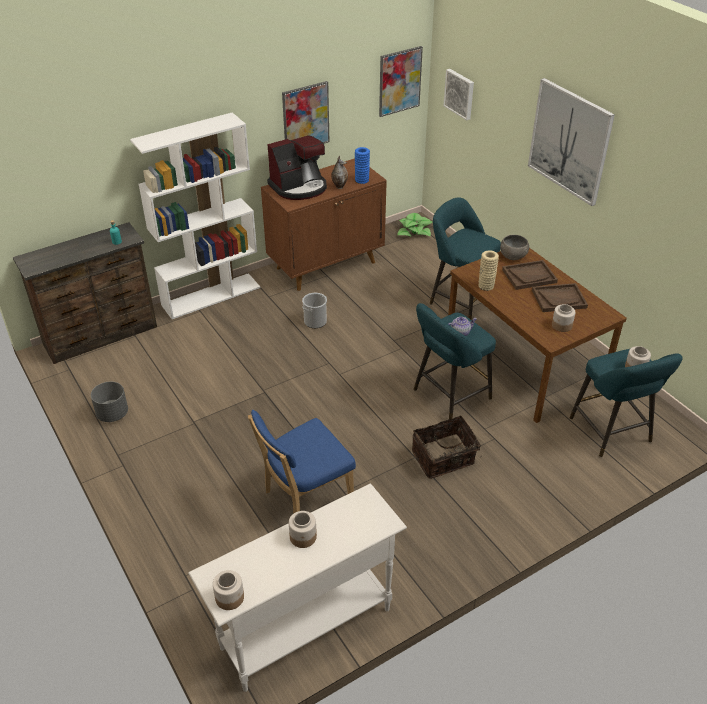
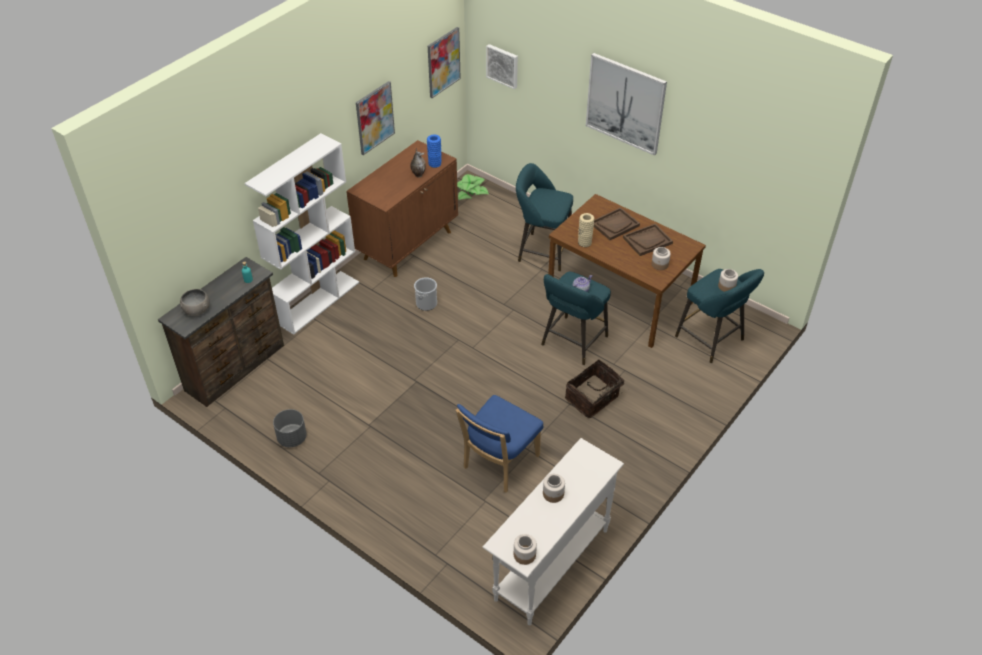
camera: 20 degrees left, 5 degrees up
coffee machine [267,135,327,200] -> none
grey bowl [500,235,529,260] -> grey bowl moved to [180,289,210,316]

